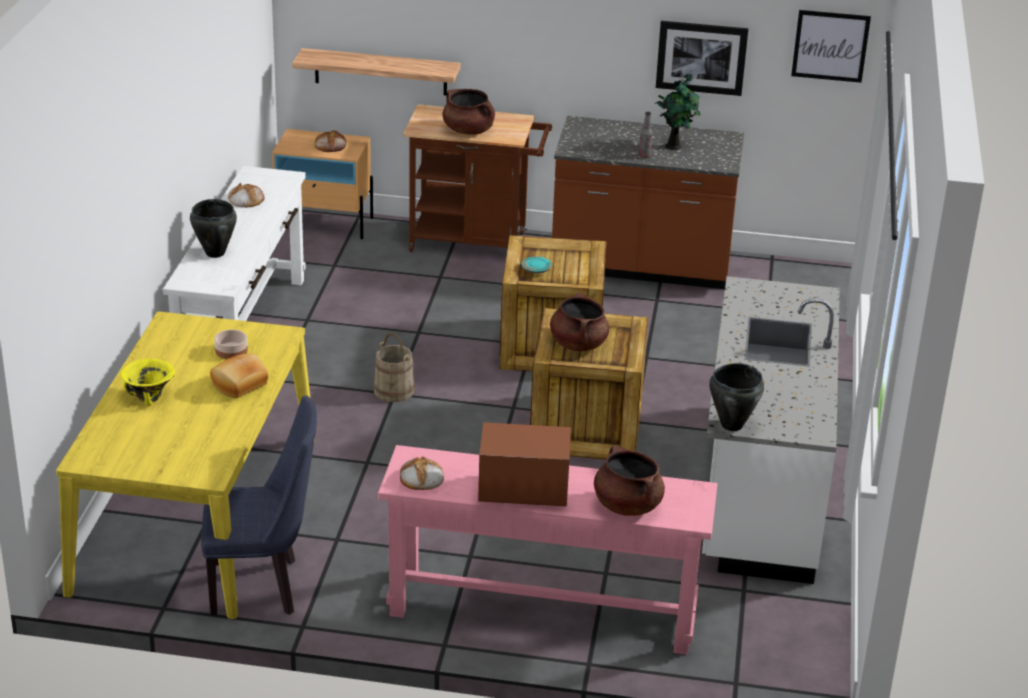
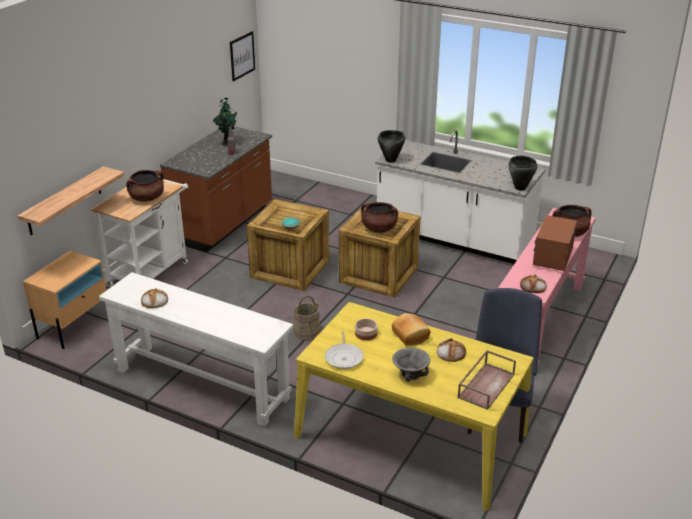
camera: 70 degrees left, 0 degrees up
yellow bowl [121,359,175,406] -> grey bowl [392,348,430,382]
black cooking pot [190,199,237,258] -> black cooking pot moved to [378,130,405,163]
bread [314,130,346,152] -> bread moved to [436,338,466,362]
brown cart [403,104,552,252] -> white cart [91,179,188,287]
picture [656,21,748,96] -> none
none -> frying pan [325,332,364,369]
none -> brown tray [457,350,516,410]

